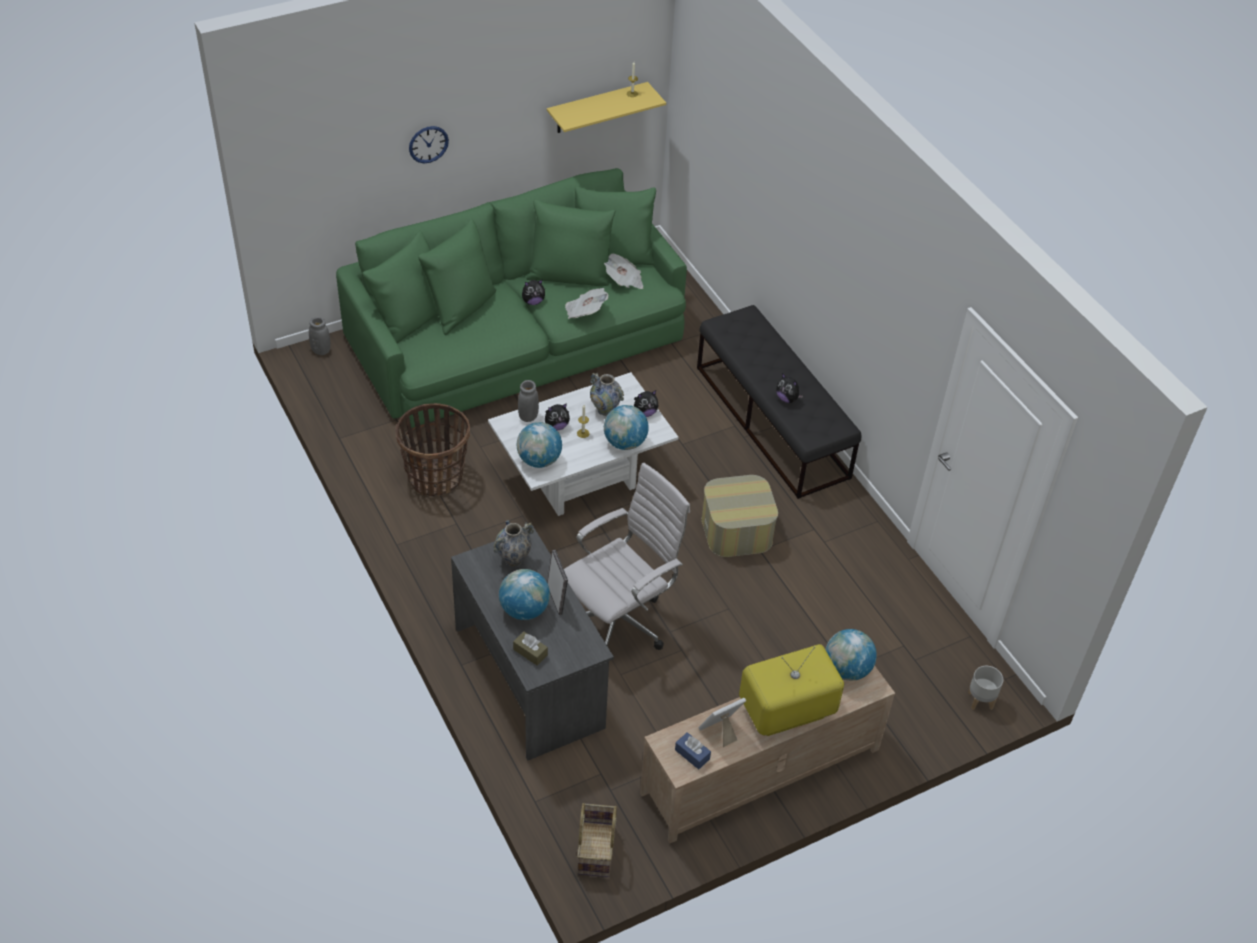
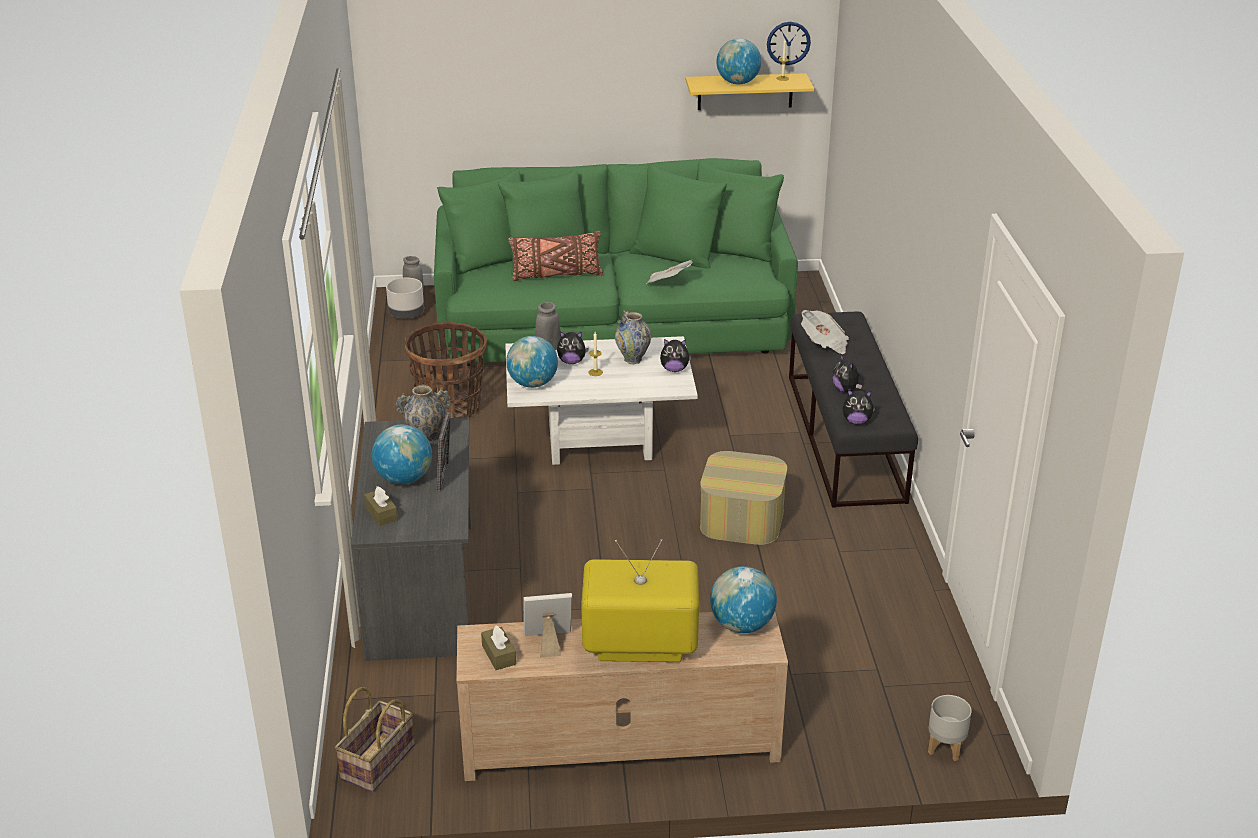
camera: 25 degrees right, 15 degrees down
wall clock [409,126,449,163] -> wall clock moved to [767,22,811,65]
plush toy [522,280,545,305] -> plush toy moved to [842,389,876,424]
white office chair [564,463,690,650] -> none
newspaper [604,254,643,289] -> newspaper moved to [801,310,849,354]
globe [604,405,649,450] -> globe moved to [716,39,761,84]
blue tissue box [675,732,711,769] -> brown tissue box [481,625,516,670]
none -> grey planter [386,278,424,318]
none -> brown pillow [508,231,603,281]

